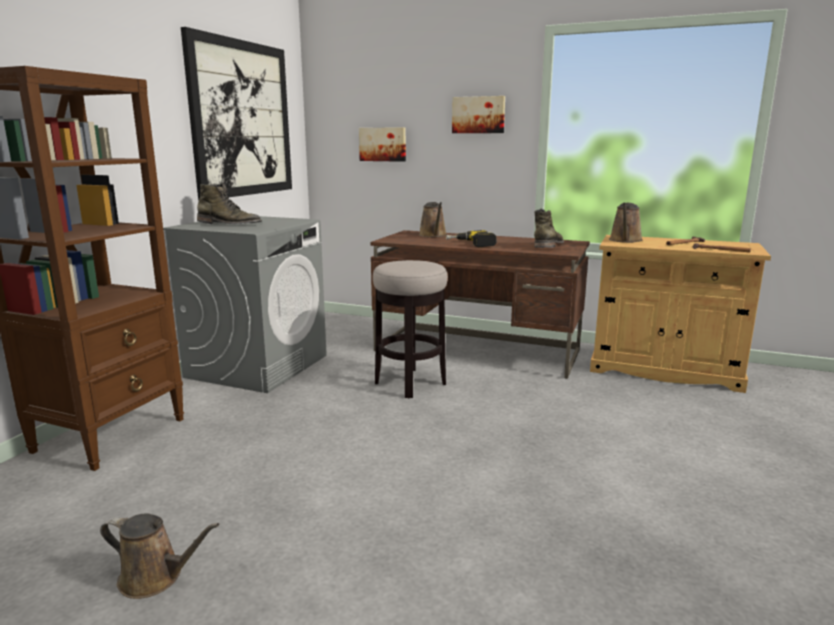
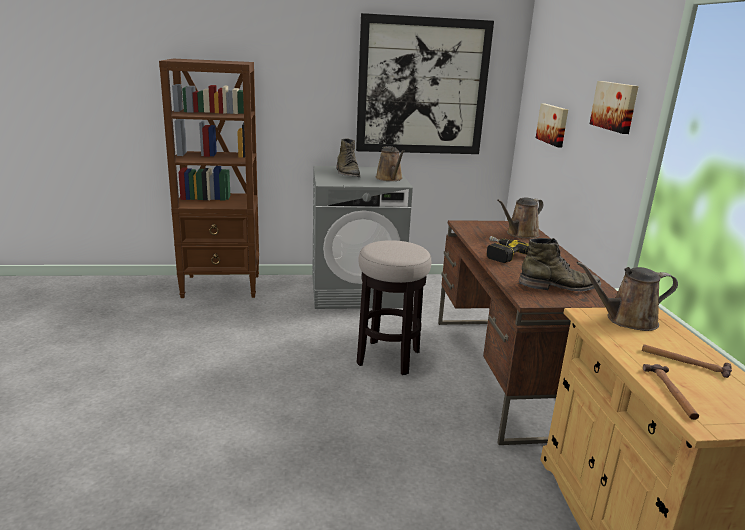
camera: 60 degrees right, 5 degrees up
brown watering can [100,513,219,599] -> brown watering can moved to [376,146,404,181]

